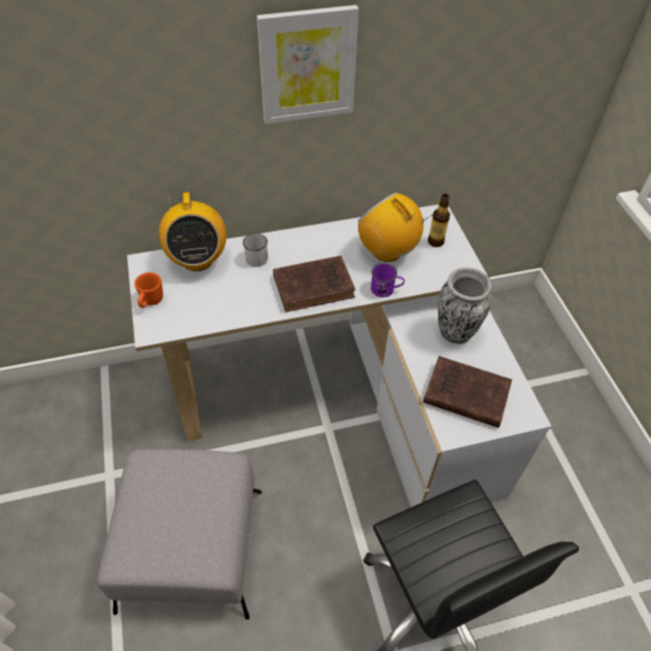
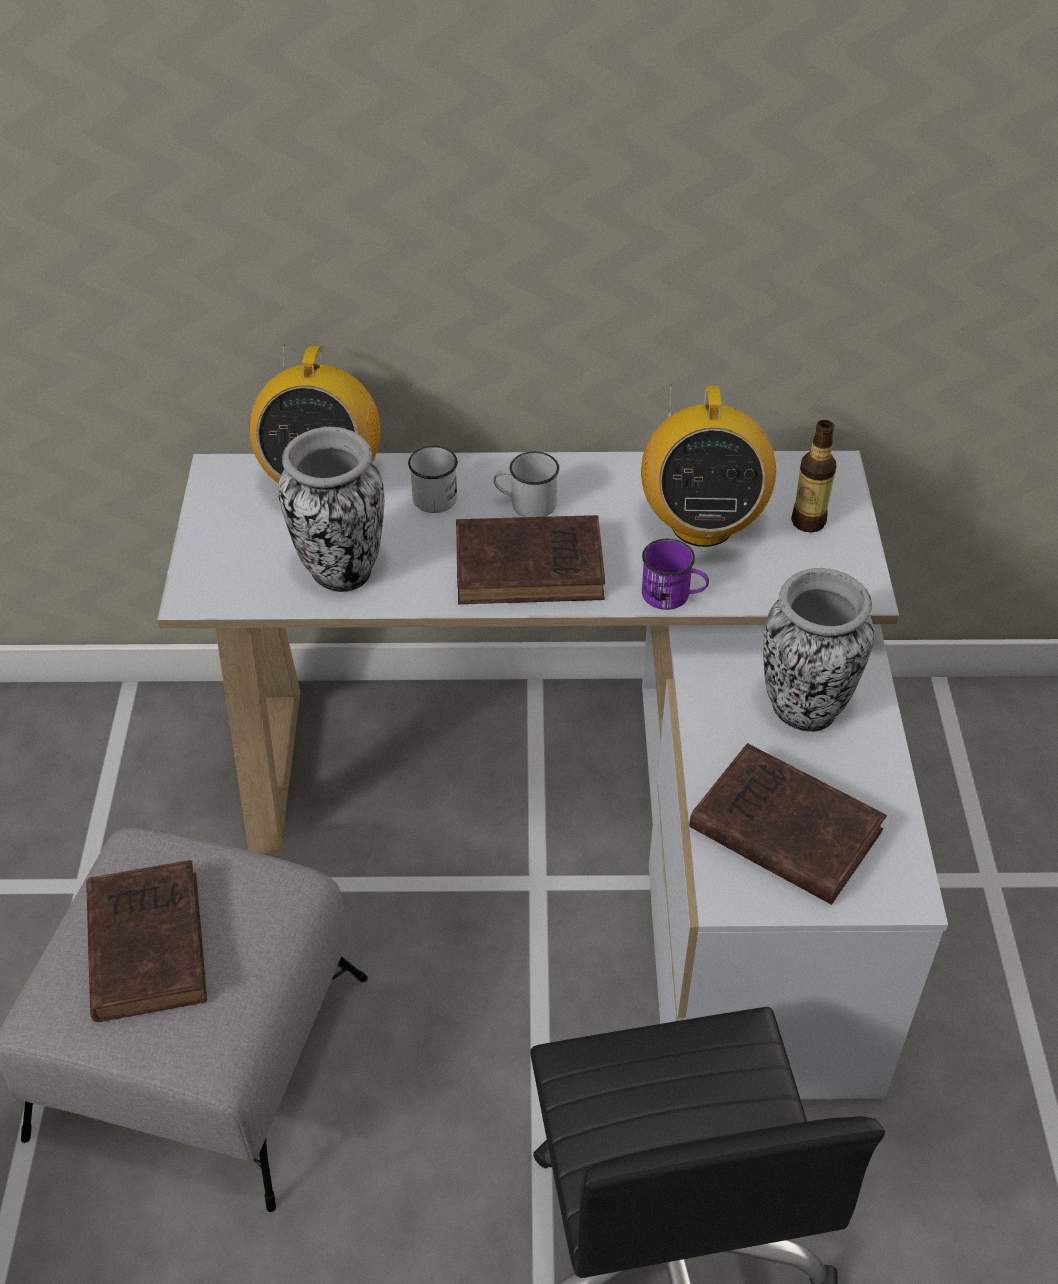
camera: 15 degrees right, 5 degrees down
orange mug [134,272,163,308] -> none
picture [257,5,359,124] -> none
radio [358,192,433,262] -> radio turned 150 degrees counterclockwise [641,385,776,547]
none -> brown book [86,860,207,1022]
none -> vase [278,427,385,592]
none -> white mug [494,451,559,517]

